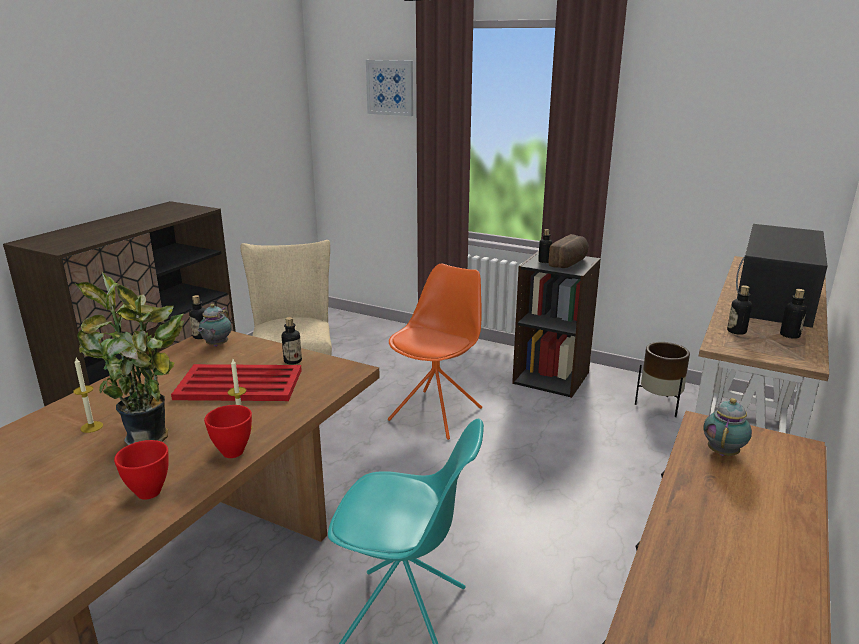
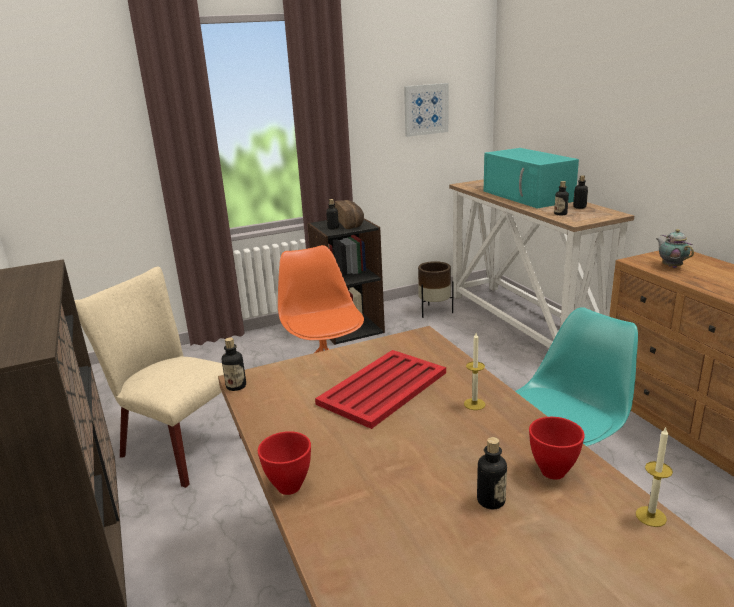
camera: 50 degrees left, 0 degrees up
candle [73,358,103,433] -> candle moved to [636,428,673,527]
potted plant [76,272,184,445] -> none
teapot [197,304,232,347] -> none
red bowl [204,405,252,458] -> red bowl moved to [258,431,311,495]
bottle [282,317,302,365] -> bottle moved to [477,437,507,510]
picture [366,60,413,116] -> picture moved to [404,83,448,137]
black microwave [736,224,827,328] -> turquoise microwave [484,148,579,208]

